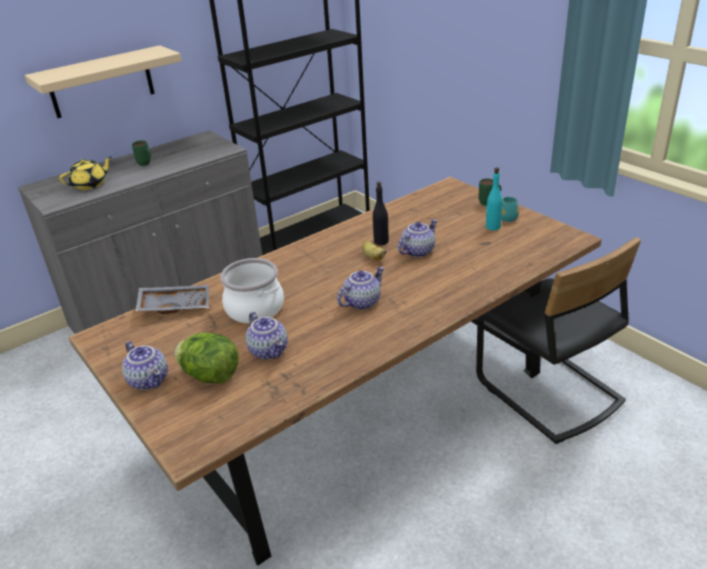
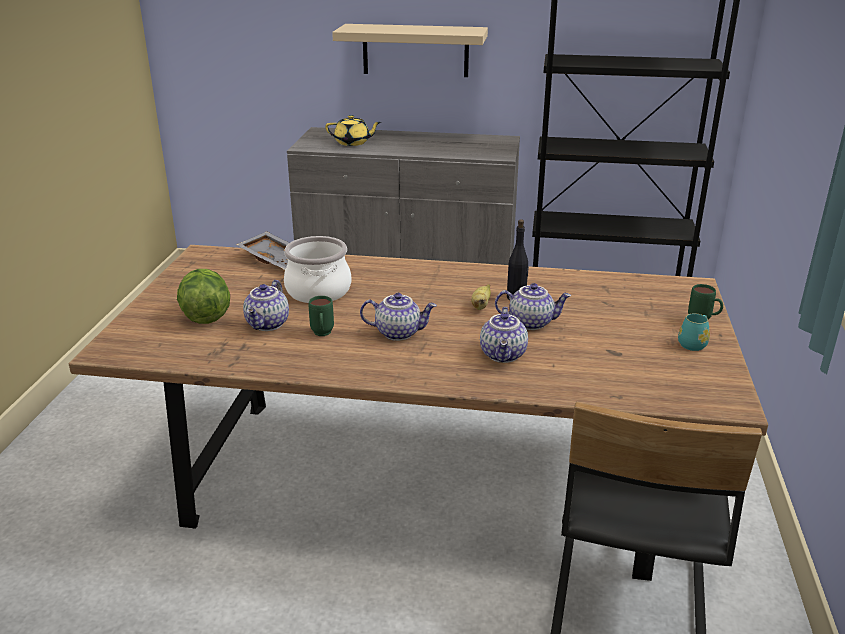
camera: 45 degrees right, 5 degrees down
teapot [122,341,168,390] -> teapot moved to [480,307,528,363]
green mug [132,140,151,166] -> green mug moved to [308,296,334,336]
turquoise bottle [486,167,503,230] -> none

